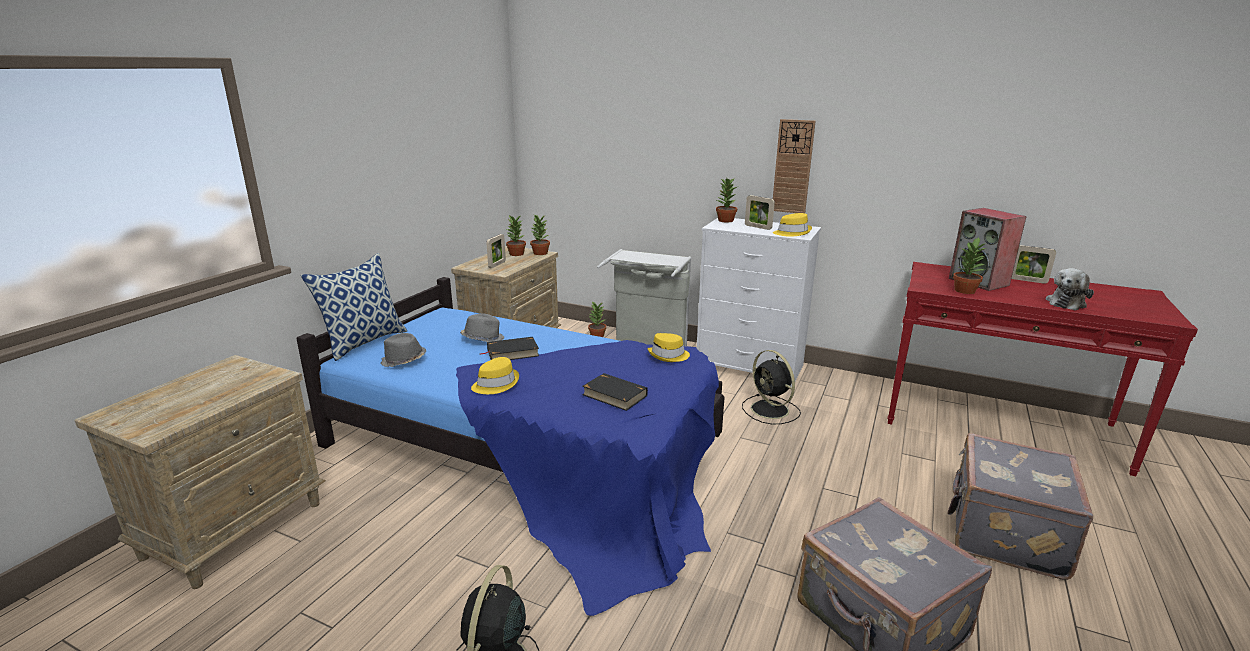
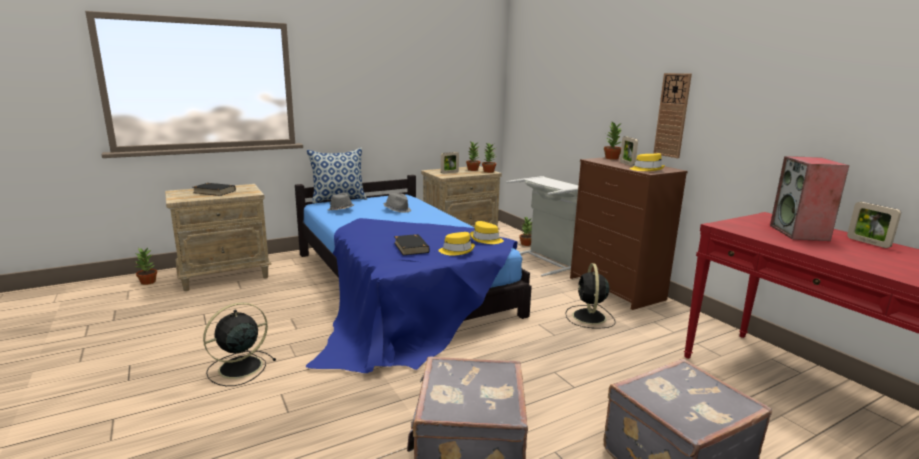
camera: 35 degrees right, 5 degrees down
yellow hat [471,357,519,394] -> yellow hat moved to [438,232,475,256]
black book [480,337,539,360] -> black book moved to [193,183,236,196]
white dresser [697,218,821,387] -> brown dresser [570,157,688,310]
potted plant [953,237,986,294] -> potted plant moved to [135,247,157,285]
plush toy [1045,268,1094,310] -> none

